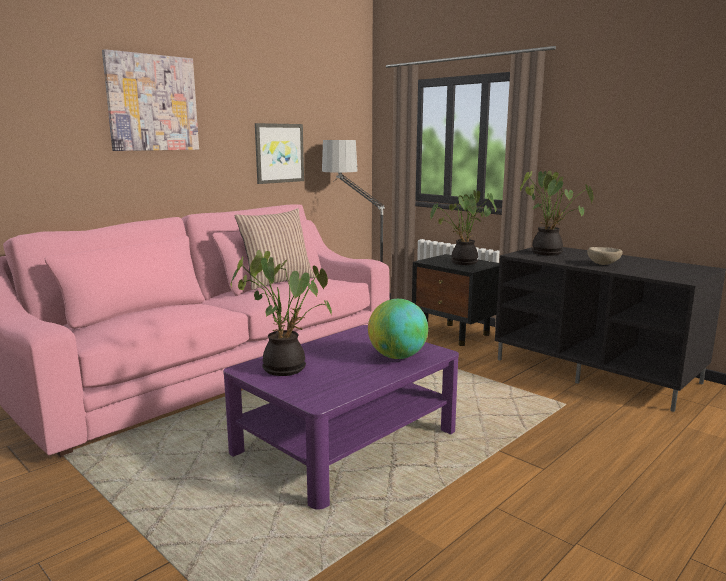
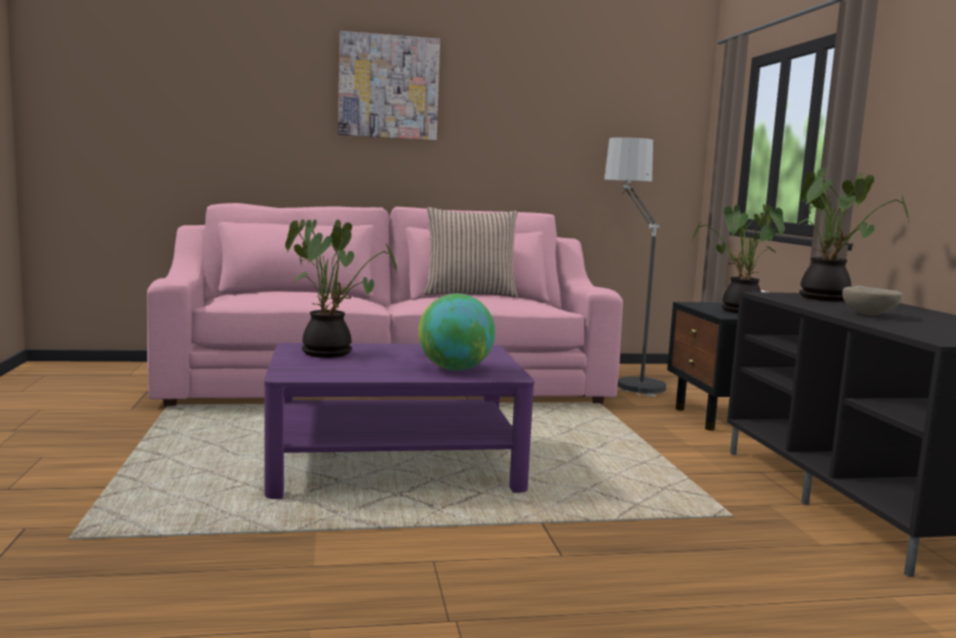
camera: 35 degrees right, 5 degrees down
picture [255,123,304,184] -> none

